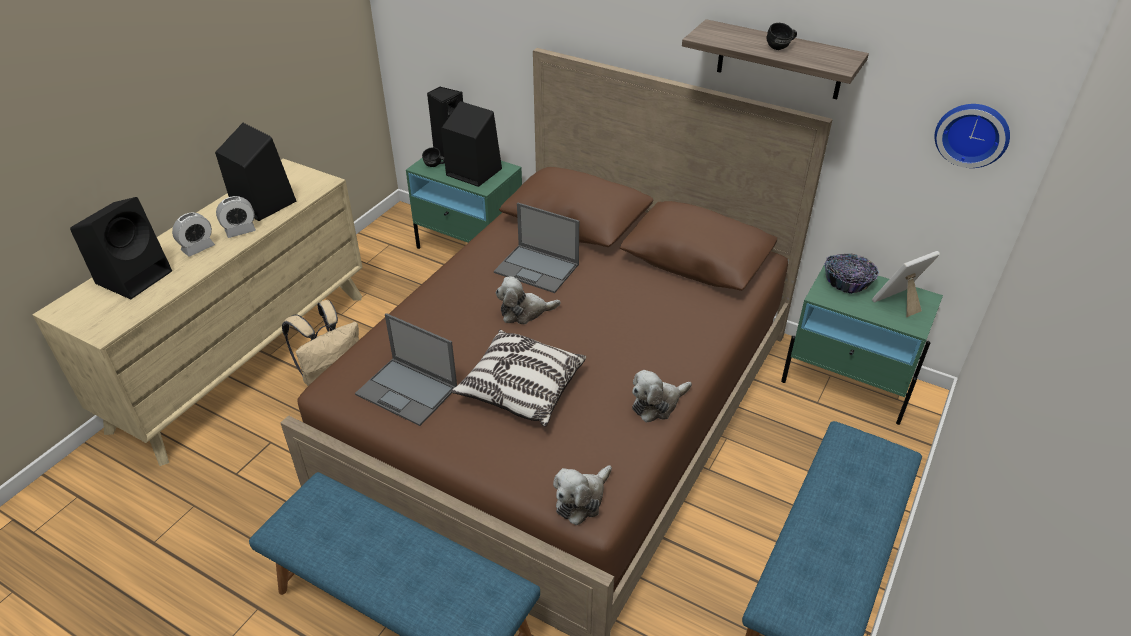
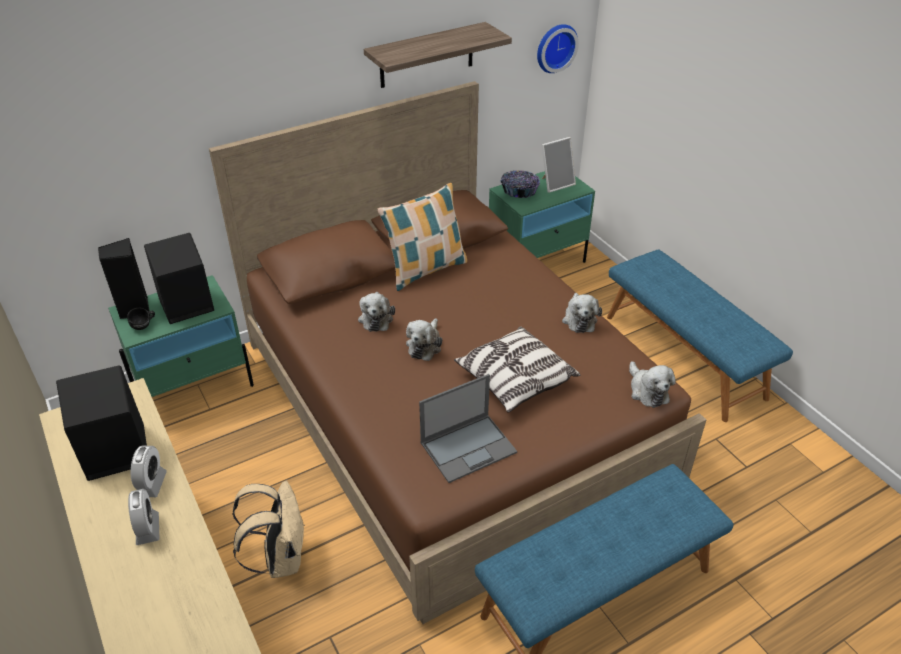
camera: 60 degrees left, 0 degrees up
black speaker [70,197,172,299] -> none
laptop [494,202,579,293] -> plush toy [358,292,395,332]
black mug [767,23,797,50] -> none
picture frame [872,251,940,317] -> picture frame turned 120 degrees counterclockwise [542,137,576,193]
none -> pillow [378,183,467,291]

